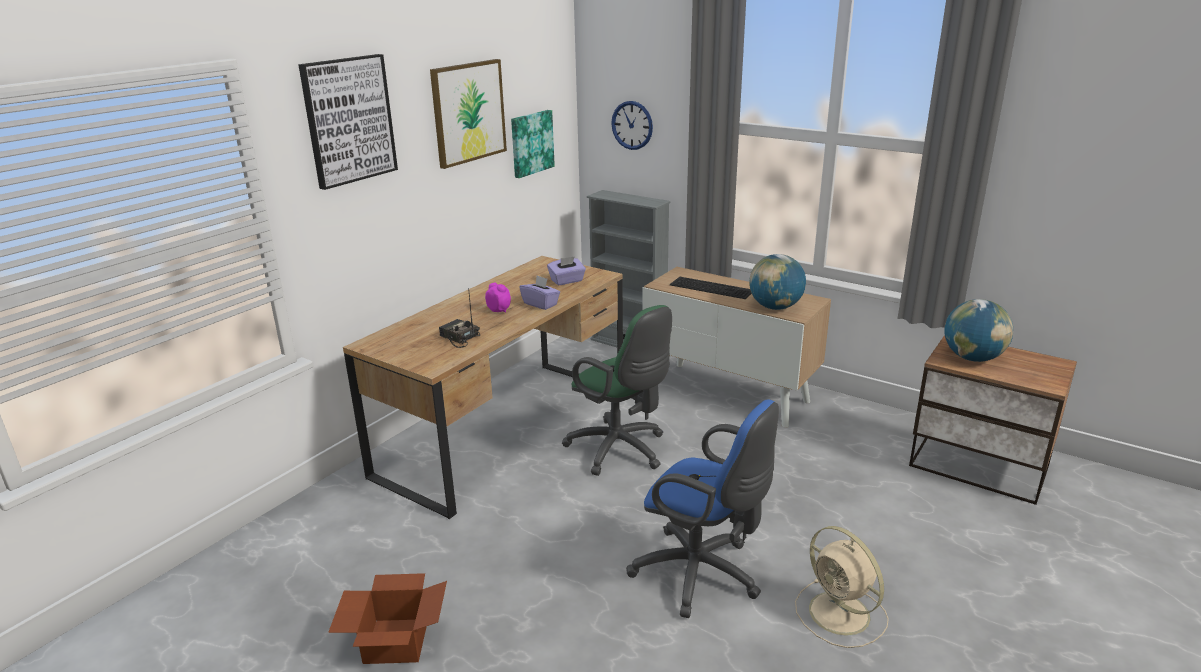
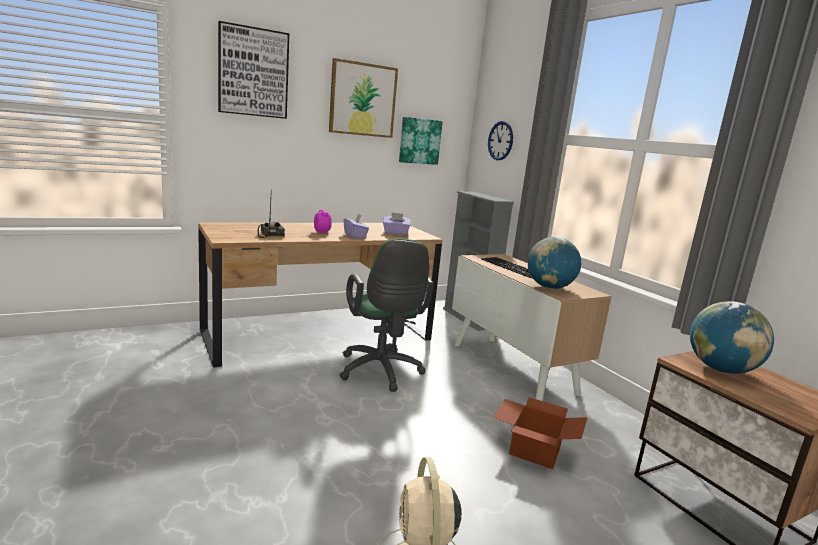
camera: 25 degrees right, 10 degrees down
cardboard box [328,573,447,664] -> cardboard box moved to [493,397,588,469]
blue office chair [626,400,779,618] -> none

